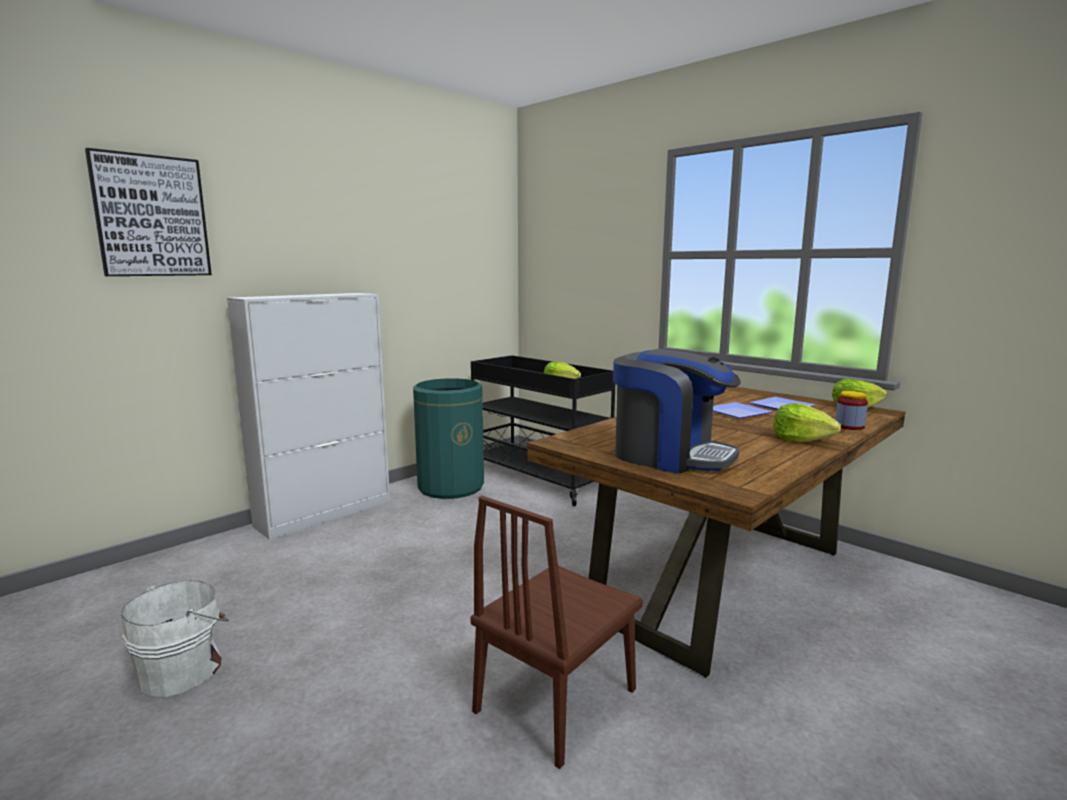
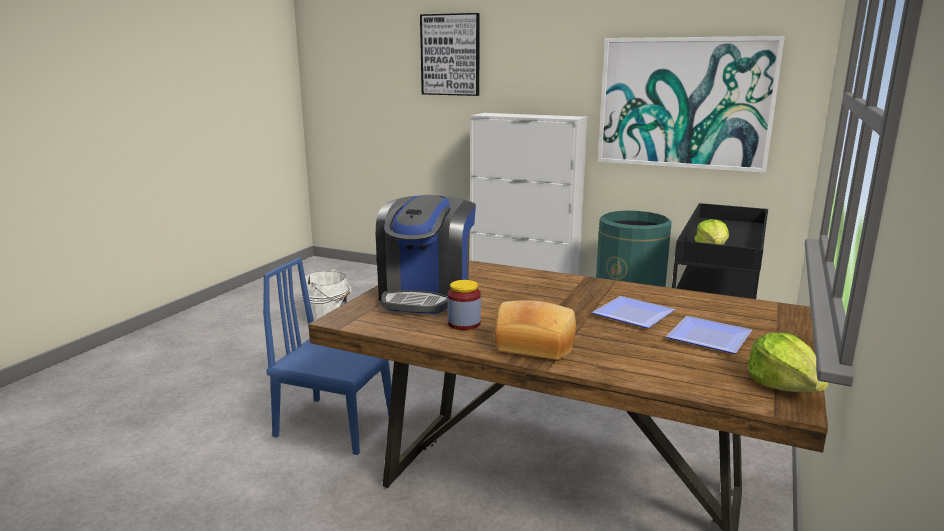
camera: 70 degrees right, 5 degrees up
brown chair [470,496,643,769] -> blue chair [263,257,392,455]
lettuce [773,403,841,442] -> bread [495,300,576,360]
jar [835,391,868,430] -> jar moved to [447,280,481,330]
none -> picture [598,36,785,173]

